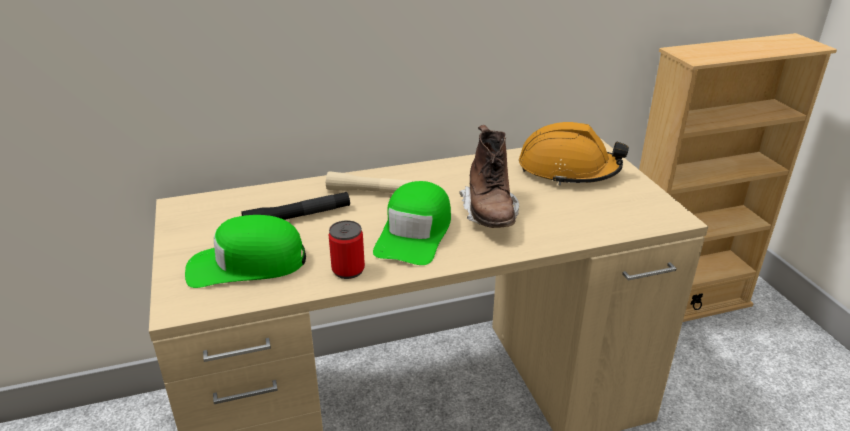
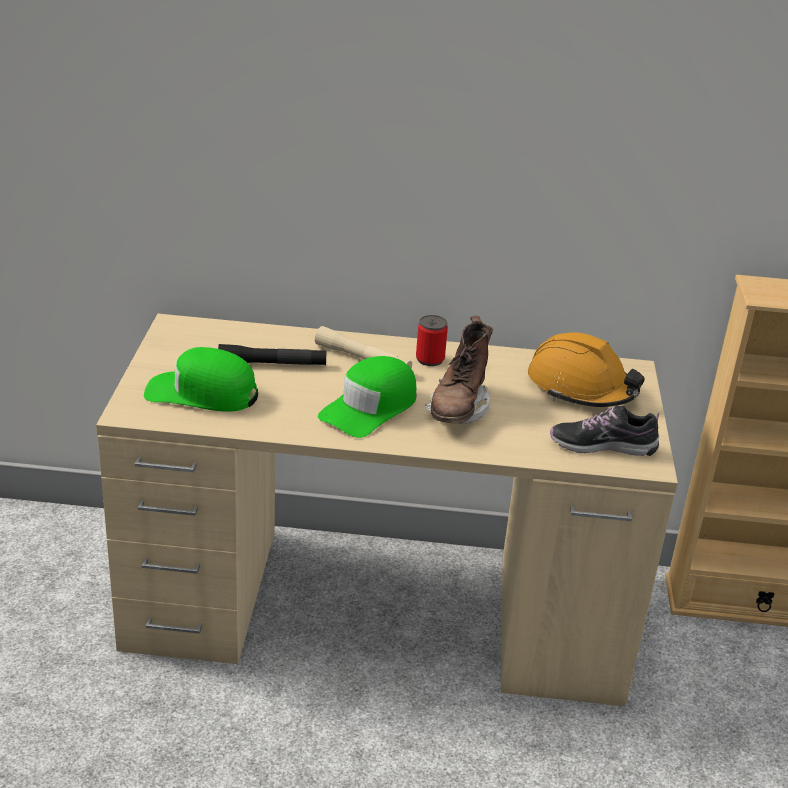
camera: 20 degrees right, 0 degrees up
can [329,220,365,279] -> can moved to [416,315,448,366]
none -> shoe [550,406,659,456]

